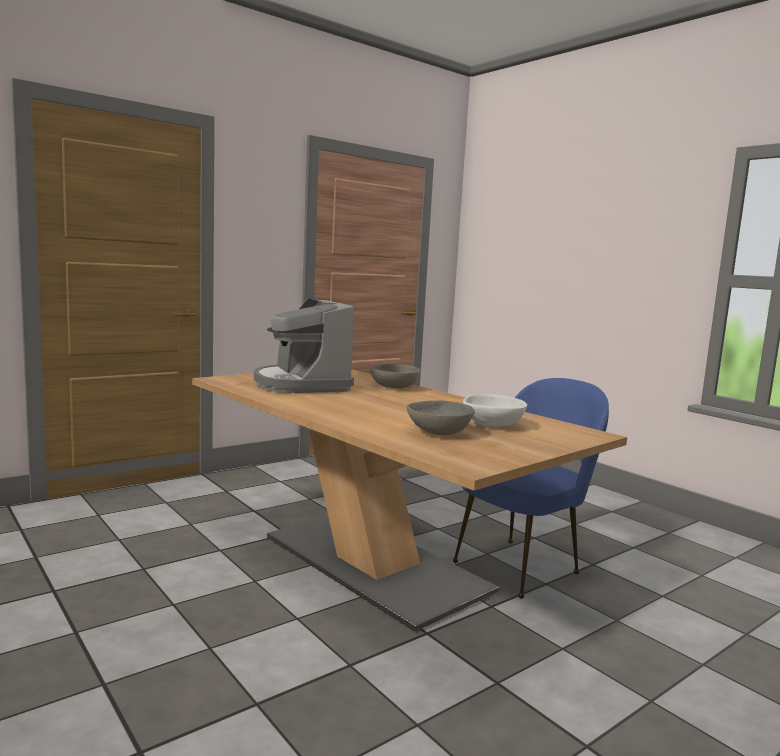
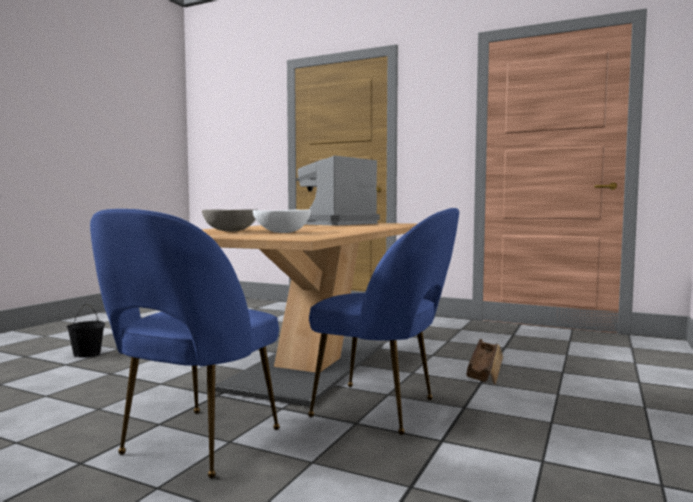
camera: 65 degrees right, 5 degrees down
grey bowl [370,364,421,388] -> none
none -> black bucket [66,304,105,358]
none -> blue chair [90,209,280,478]
none -> crate [466,339,503,384]

